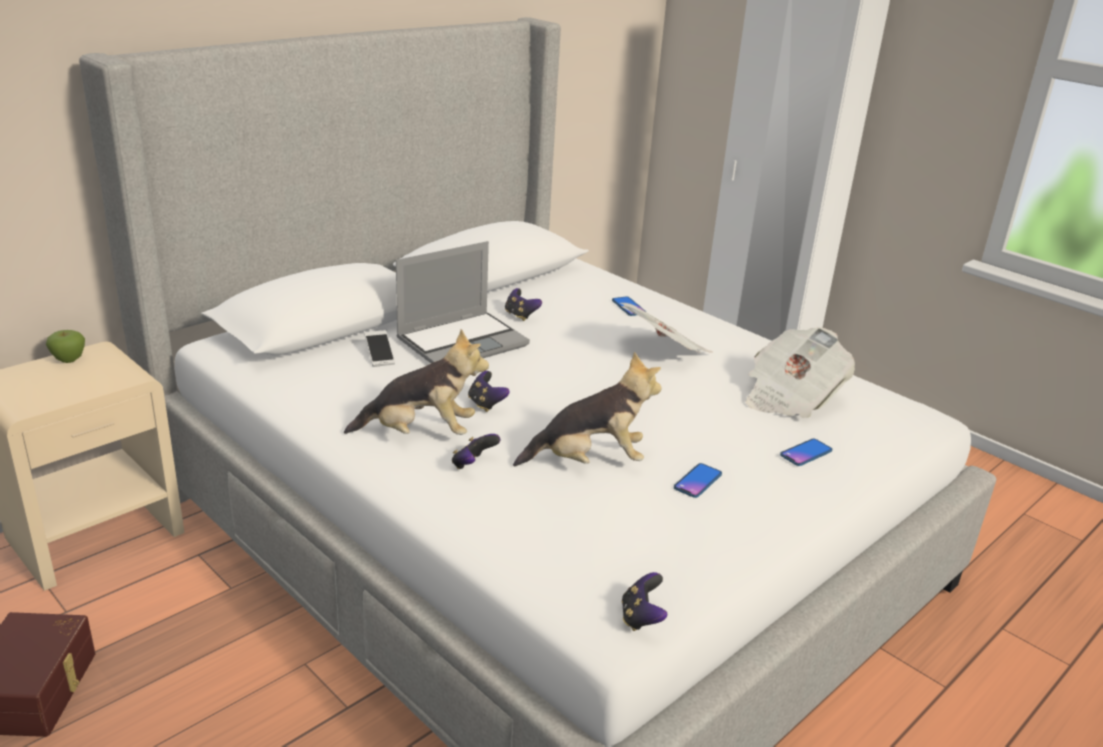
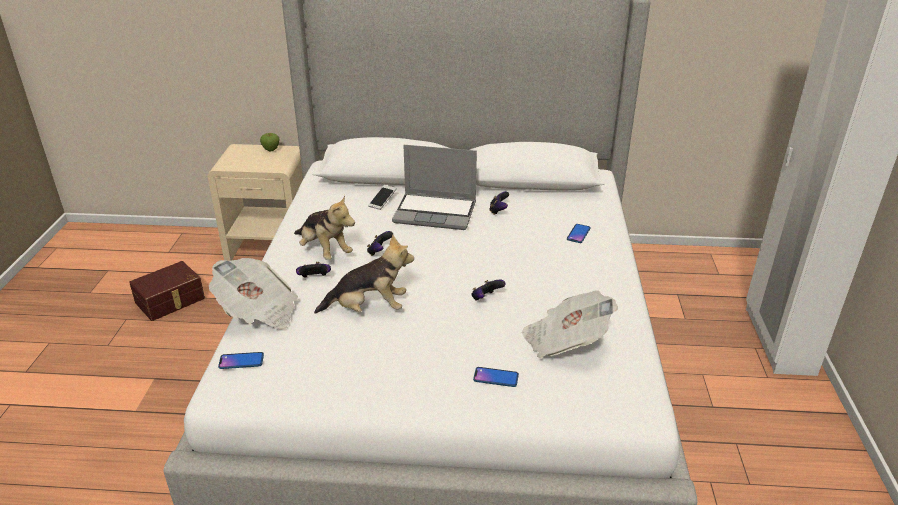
camera: 50 degrees right, 5 degrees up
plush toy [513,352,662,466] -> plush toy turned 45 degrees counterclockwise [314,234,414,313]
newspaper [620,303,713,353] -> newspaper moved to [209,258,298,330]
game controller [622,572,667,631] -> game controller moved to [471,280,506,300]
phone [674,463,722,498] -> phone moved to [218,352,264,369]

